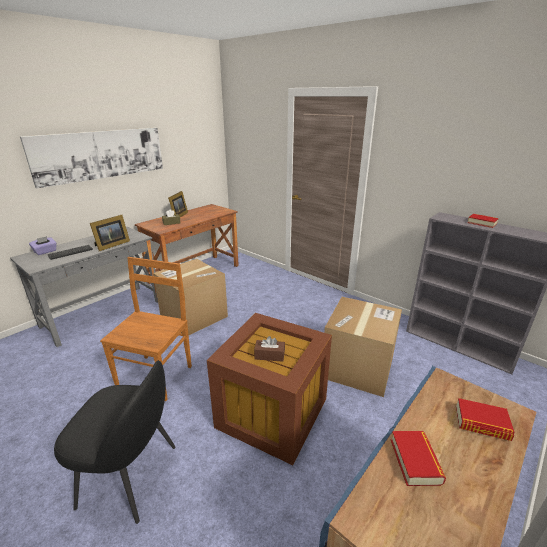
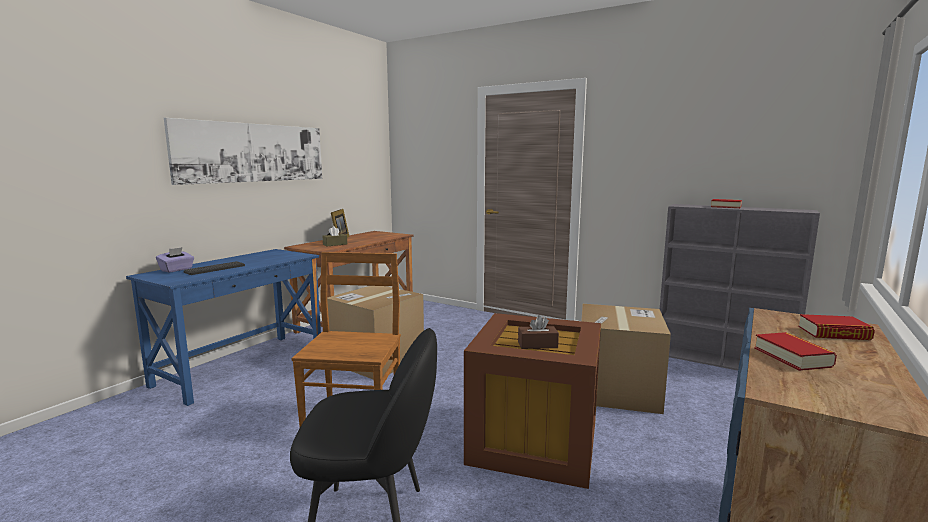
camera: 10 degrees left, 15 degrees down
grey desk [10,227,158,347] -> blue desk [126,249,321,406]
picture frame [90,215,130,251] -> none

